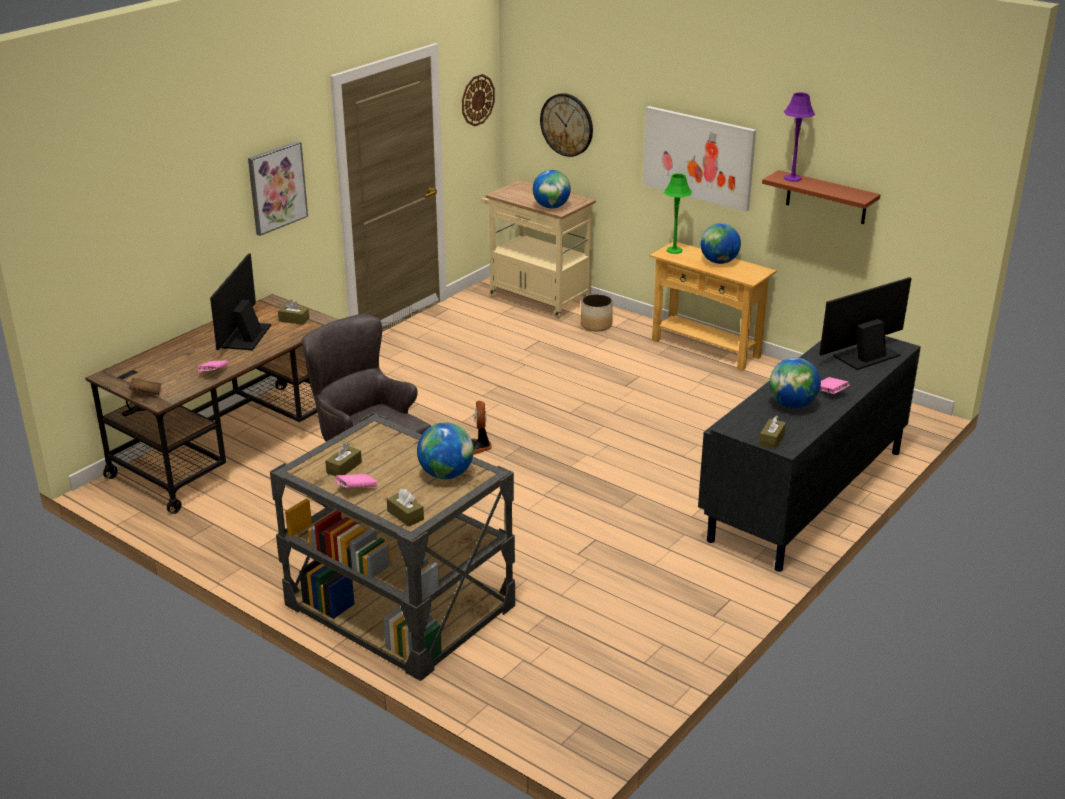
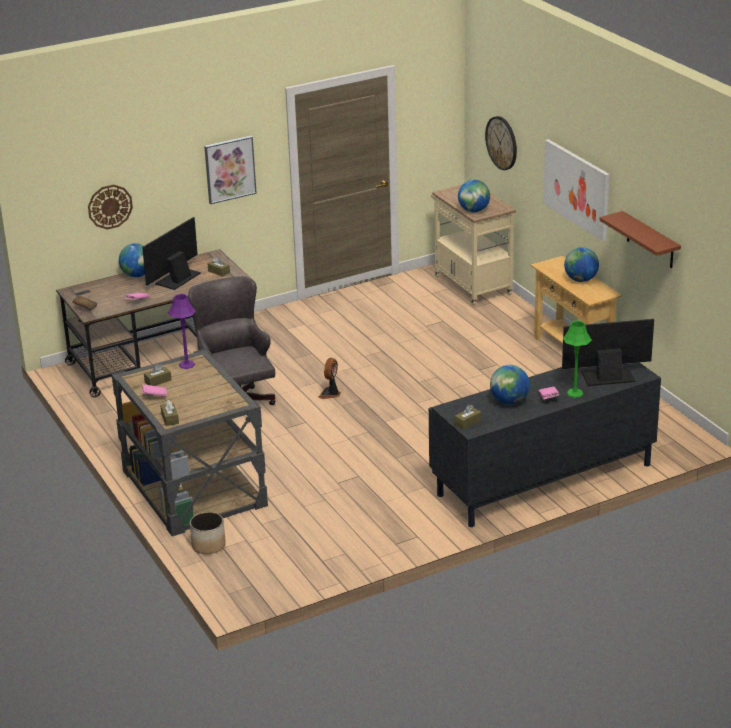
camera: 25 degrees right, 0 degrees up
globe [417,422,474,479] -> globe moved to [119,243,145,277]
wall clock [462,74,495,126] -> wall clock moved to [88,185,133,230]
planter [581,294,613,331] -> planter moved to [190,512,226,554]
green table lamp [664,173,692,254] -> green table lamp moved to [563,320,592,398]
purple table lamp [784,92,816,182] -> purple table lamp moved to [168,294,196,369]

